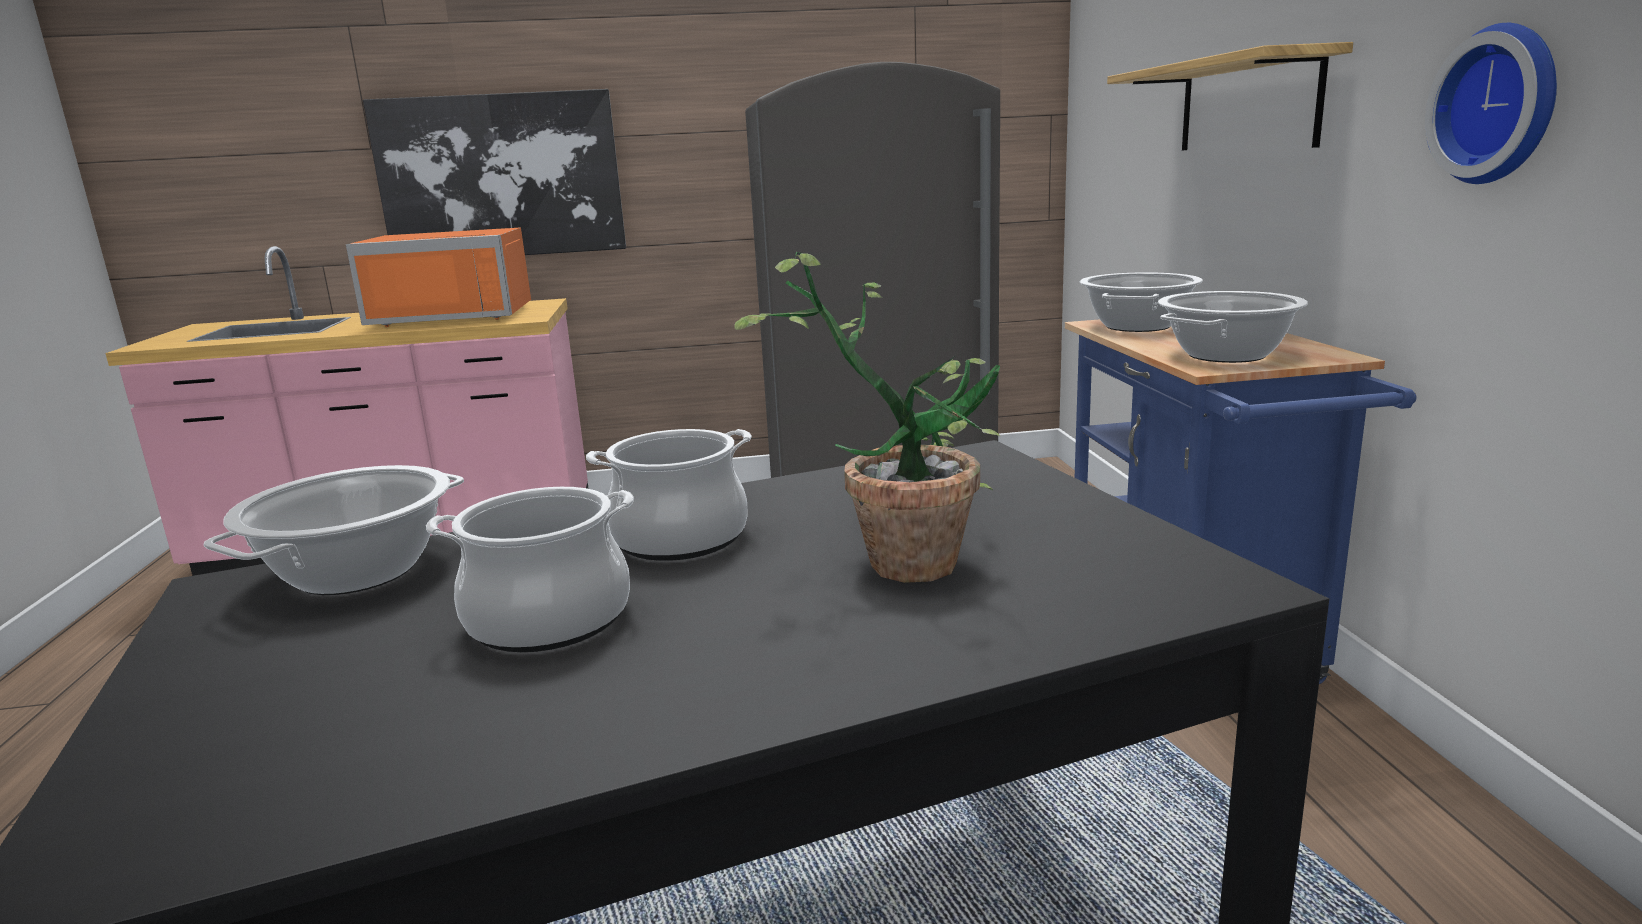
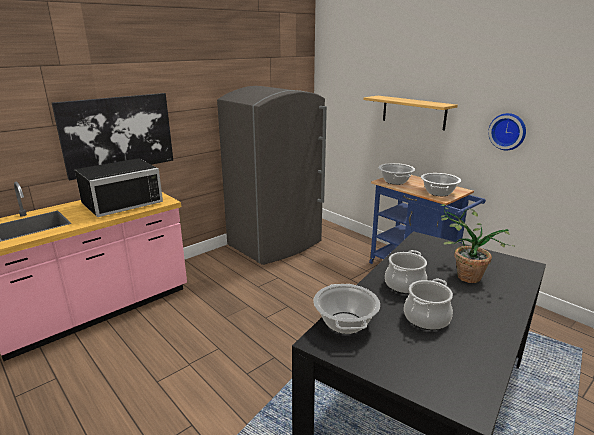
camera: 35 degrees left, 5 degrees up
orange microwave [346,227,531,327] -> black microwave [75,158,163,217]

